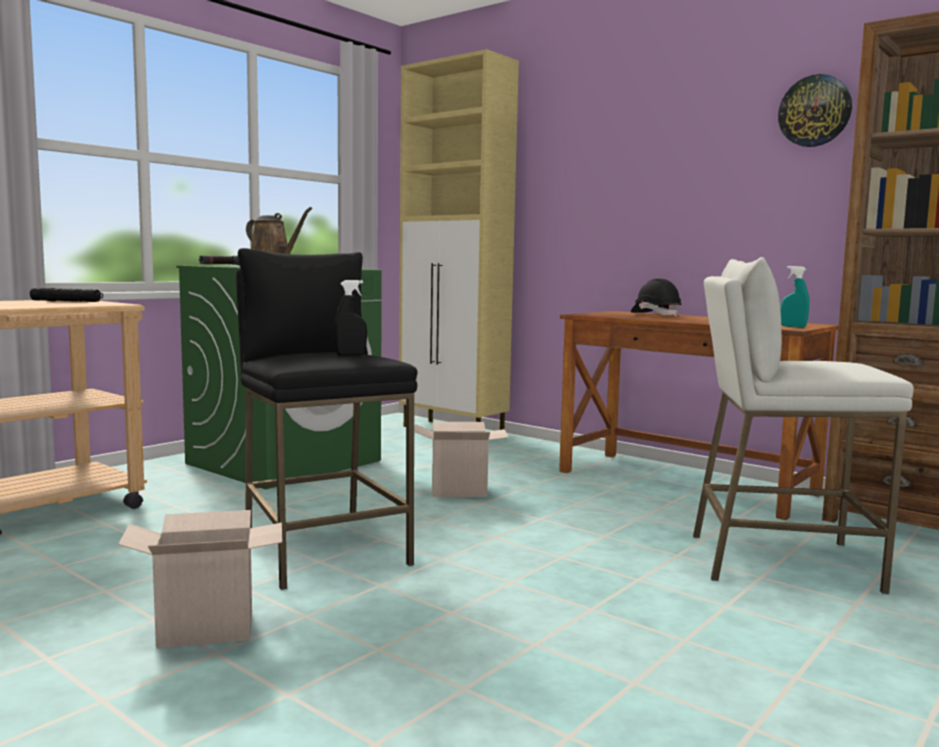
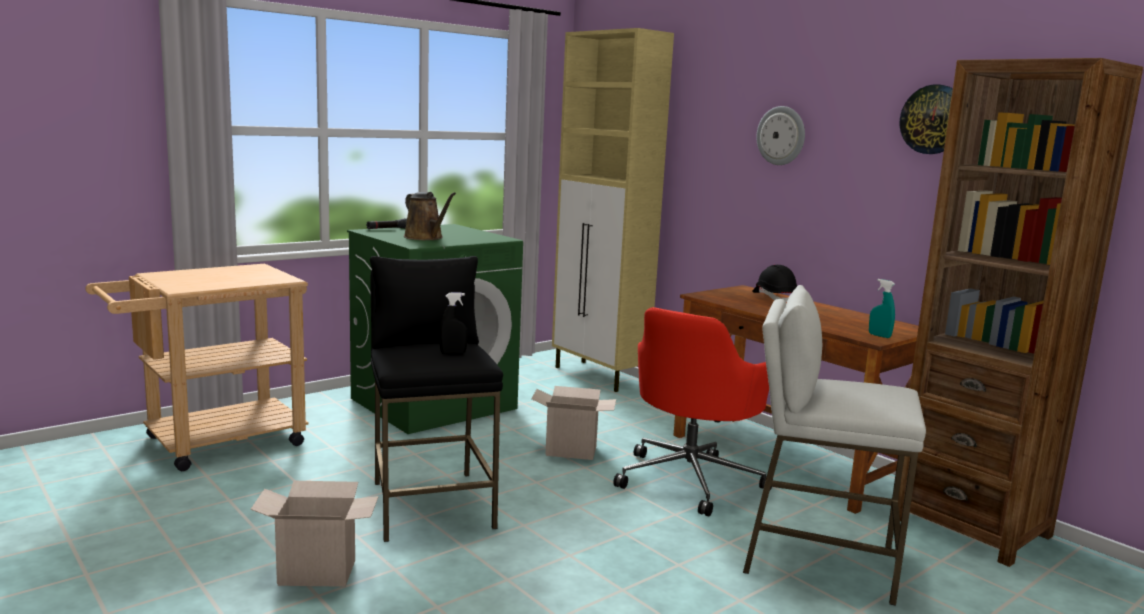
camera: 10 degrees right, 5 degrees up
black flashlight [30,288,103,302] -> none
none -> red office chair [613,307,772,517]
none -> wall clock [756,106,805,165]

